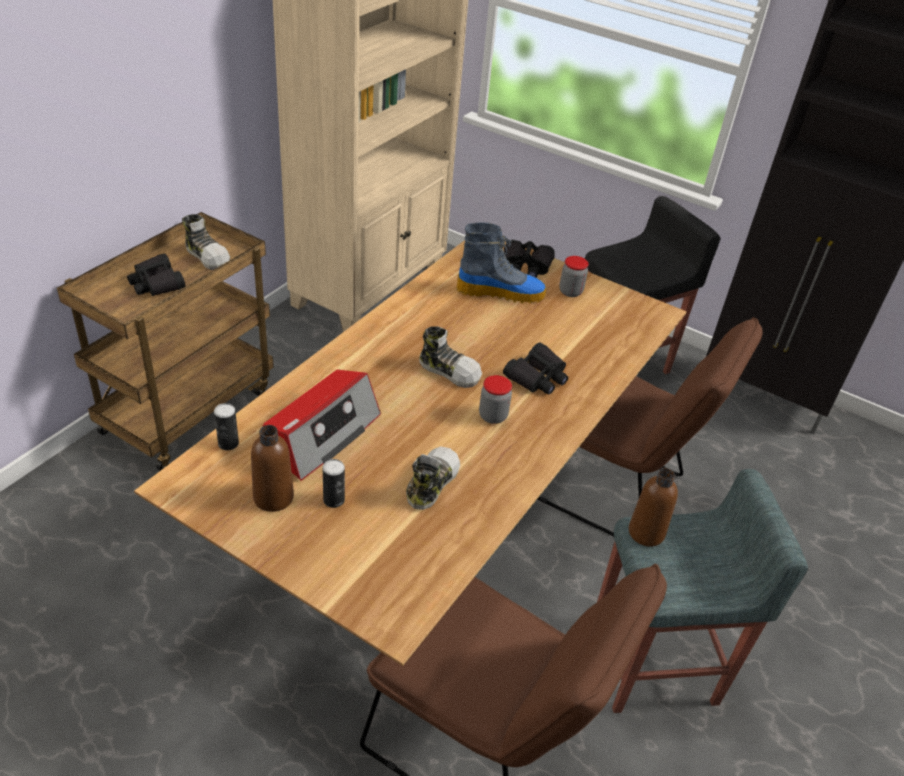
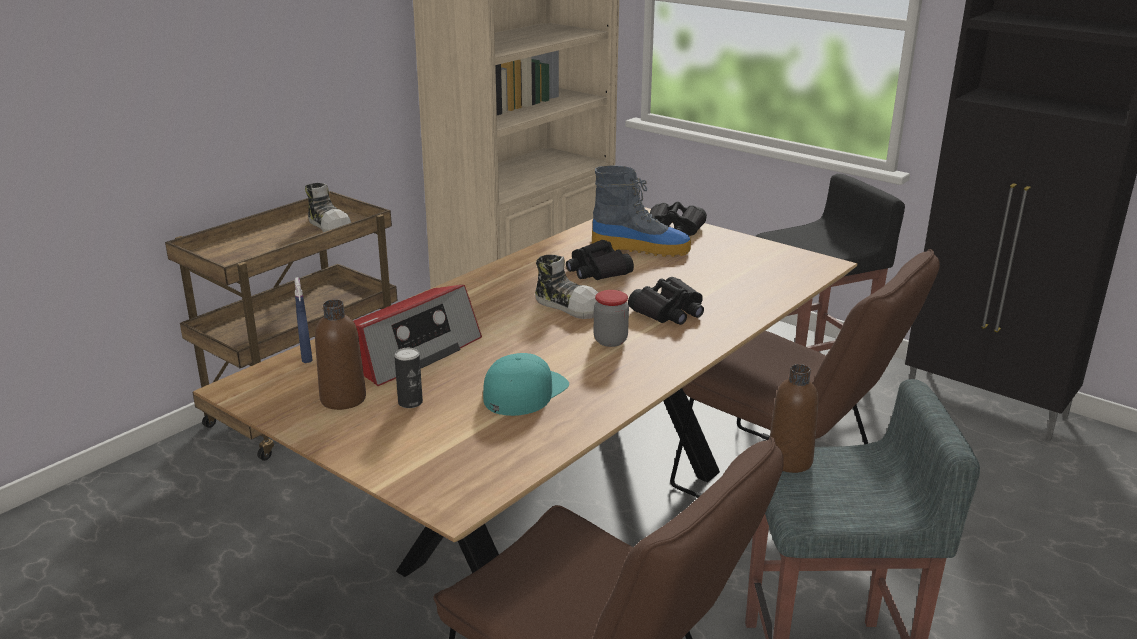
camera: 10 degrees right, 15 degrees down
black binoculars [127,253,185,296] -> black binoculars moved to [566,240,634,280]
can [214,403,239,450] -> blue spray bottle [294,277,312,363]
shoe [406,446,460,510] -> turquoise cap [483,353,569,416]
jar [559,256,589,297] -> none

